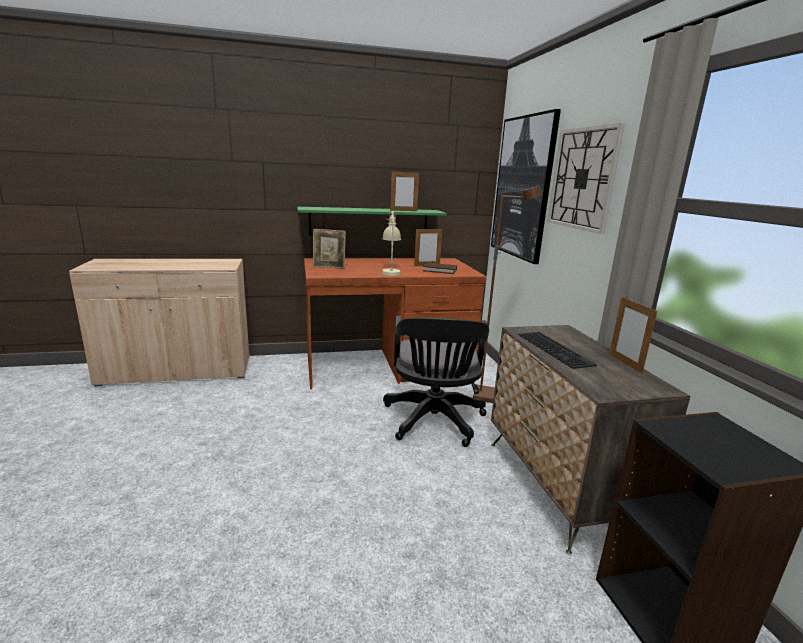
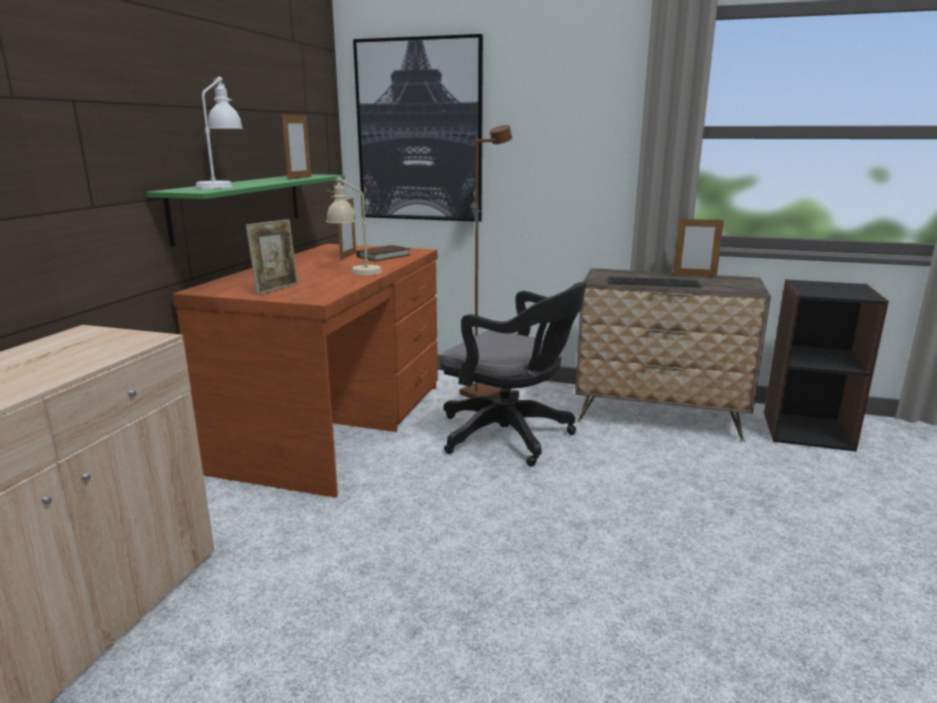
camera: 60 degrees left, 0 degrees up
wall clock [548,123,625,234] -> none
none -> white table lamp [195,77,243,189]

